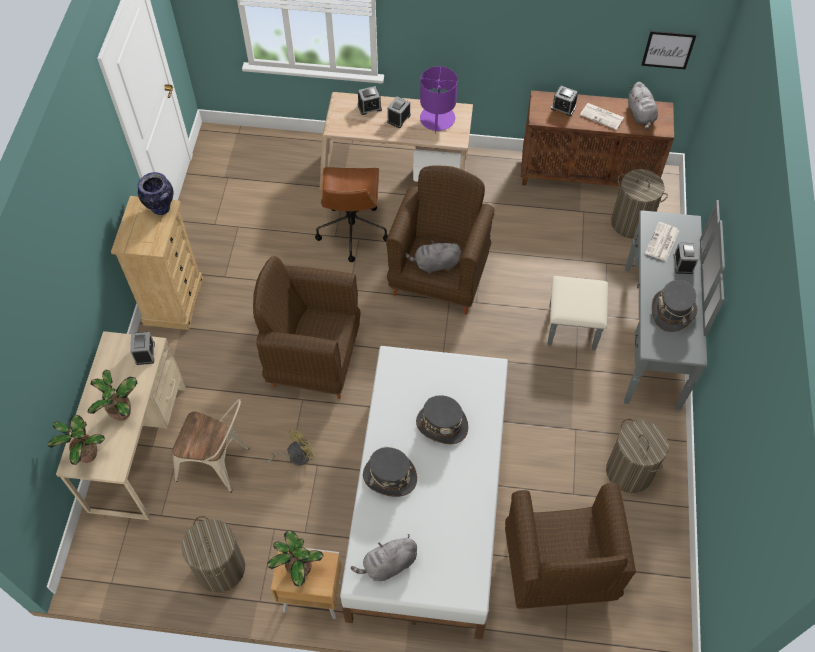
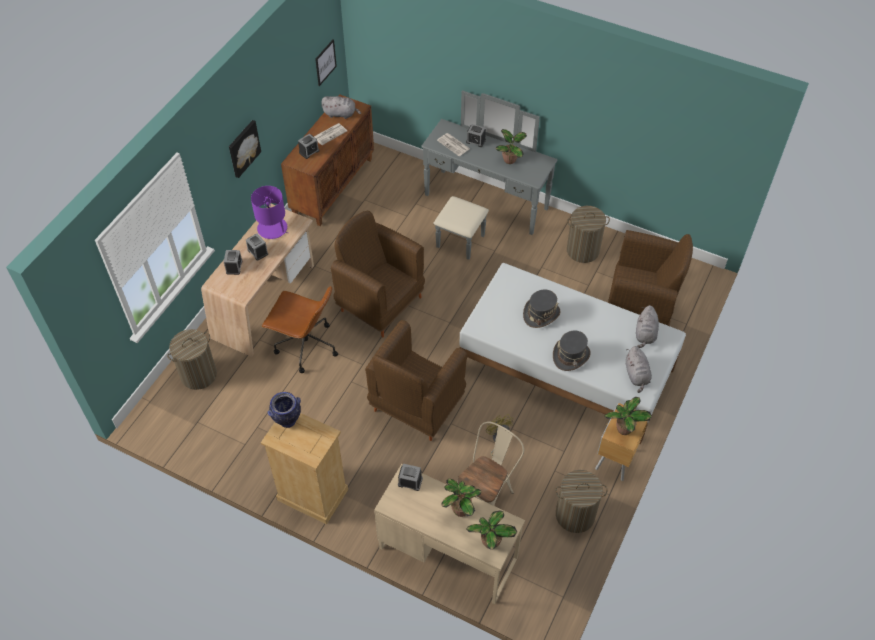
camera: 70 degrees left, 5 degrees down
grey plush toy [405,240,461,273] -> grey plush toy moved to [636,305,659,348]
laundry basket [611,169,668,239] -> laundry basket moved to [167,329,217,390]
grey hat [651,280,697,332] -> potted plant [496,129,527,164]
none -> picture [229,120,261,178]

